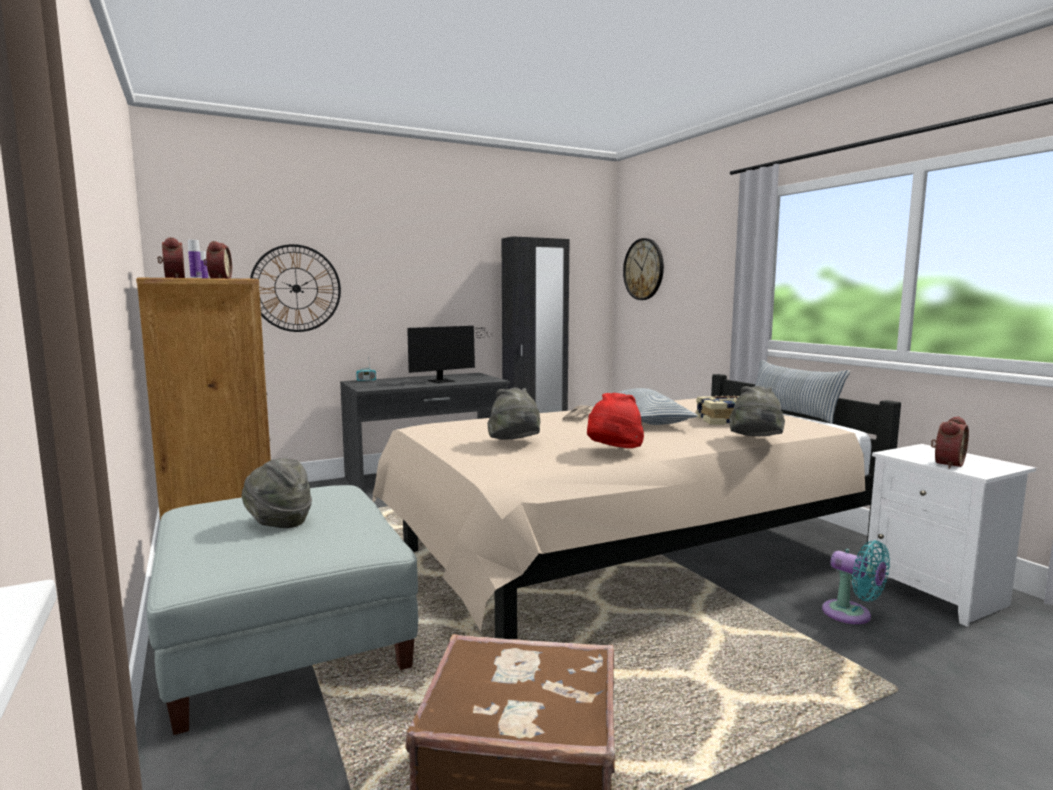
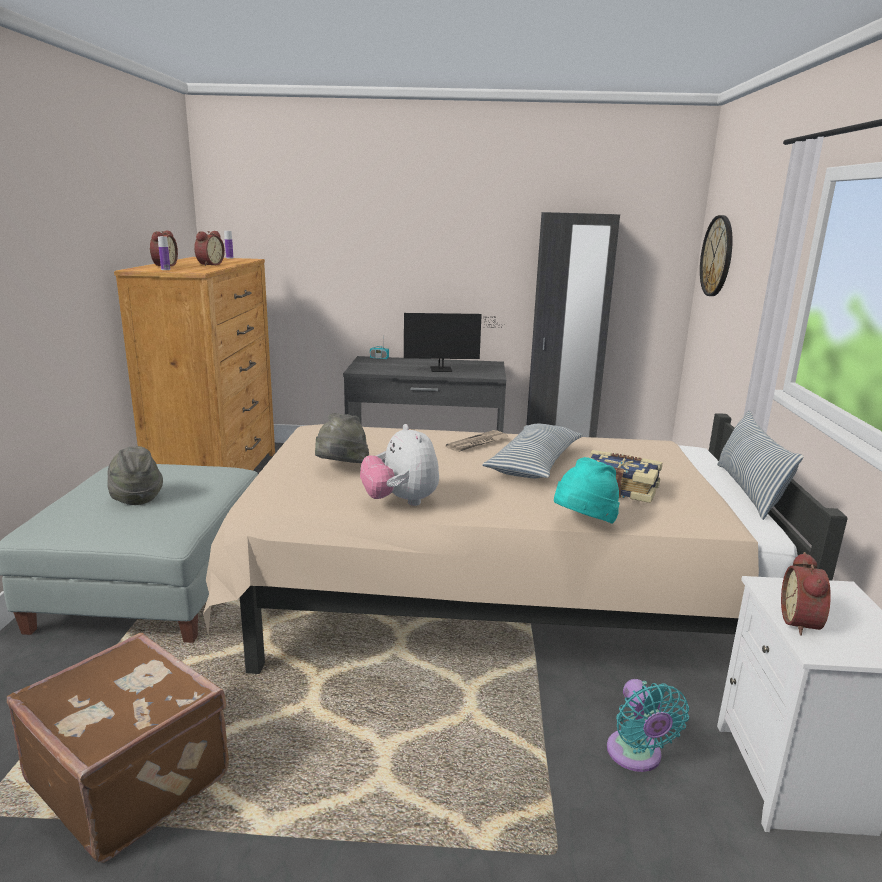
camera: 30 degrees right, 10 degrees up
wall clock [250,244,341,332] -> none
red hat [587,393,644,448] -> plush toy [360,424,439,506]
grey hat [729,386,785,436] -> turquoise hat [554,457,620,524]
alarm clock [931,416,969,469] -> alarm clock turned 120 degrees clockwise [781,552,831,636]

